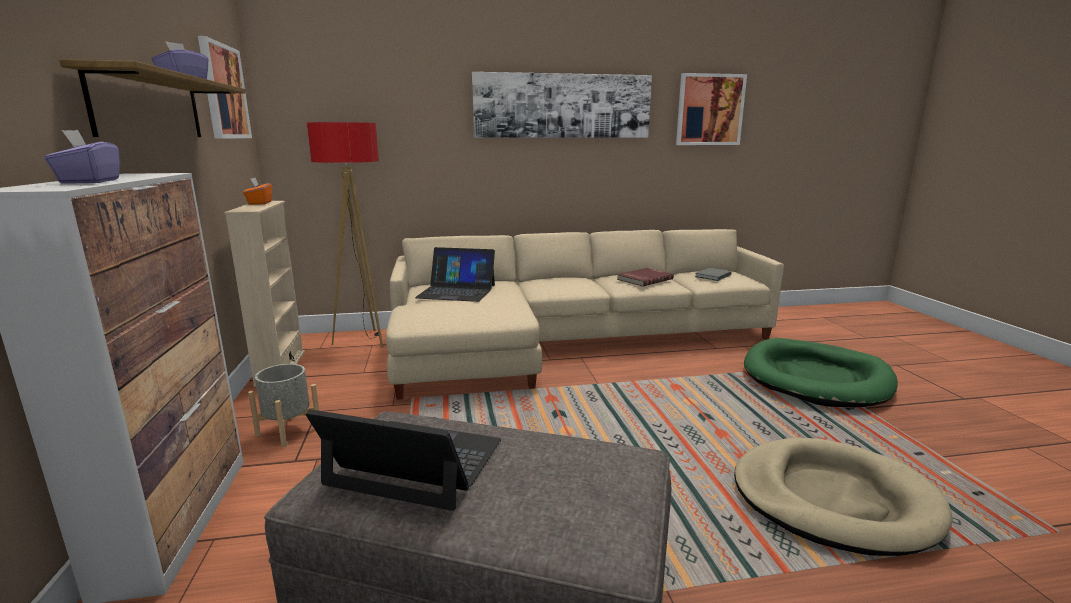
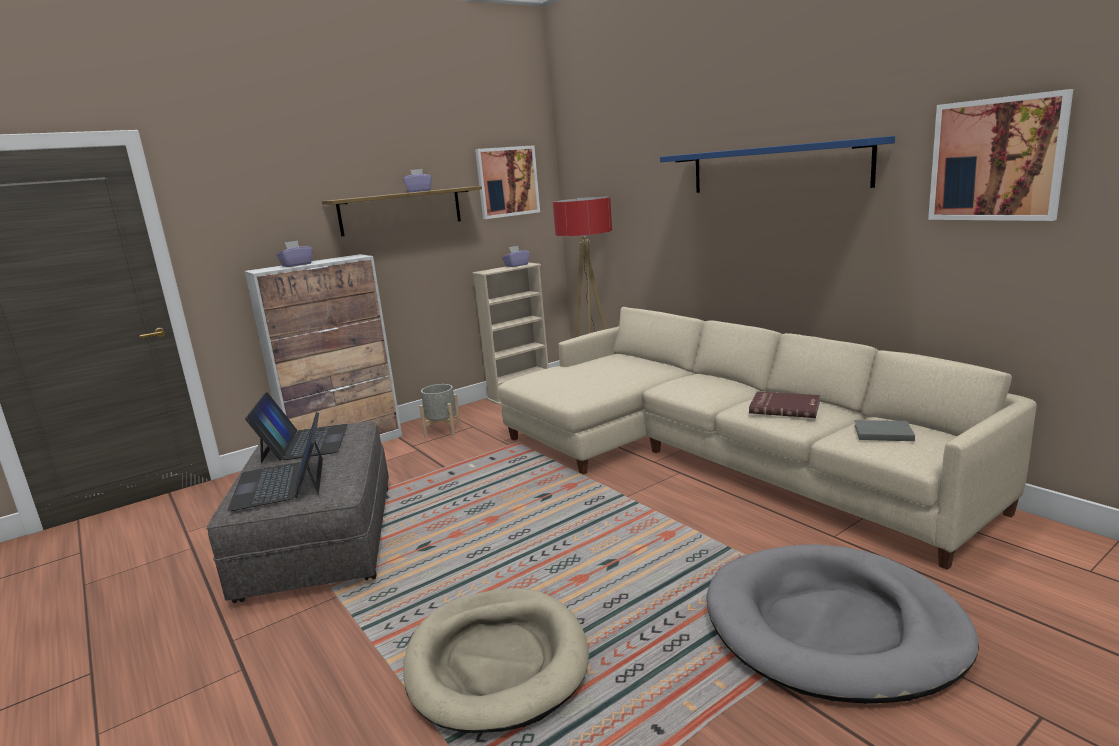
camera: 65 degrees right, 0 degrees up
orange tissue box [243,178,272,205] -> purple tissue box [502,246,530,267]
laptop [415,247,495,302] -> laptop moved to [227,412,323,511]
picture [472,72,652,138] -> blue shelf [660,136,895,193]
green dog bed [744,338,898,407] -> grey dog bed [706,544,979,704]

